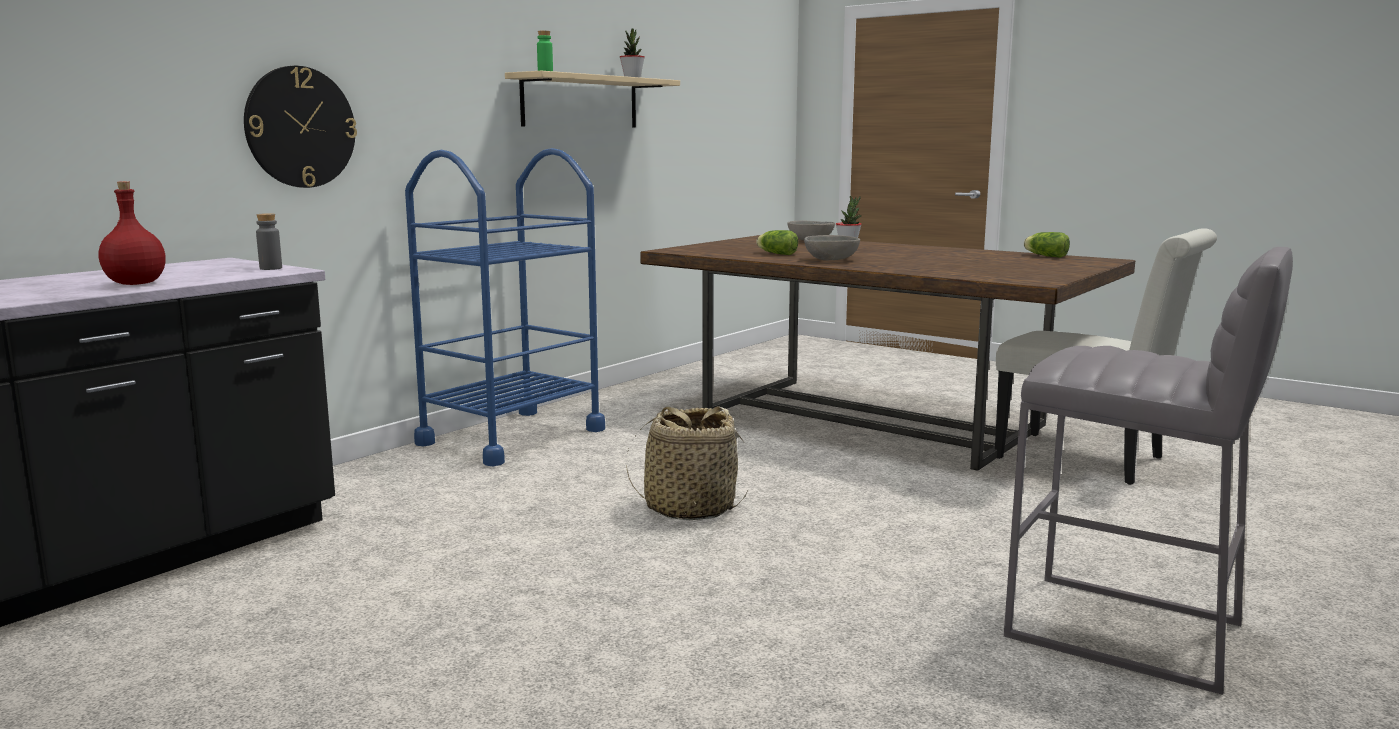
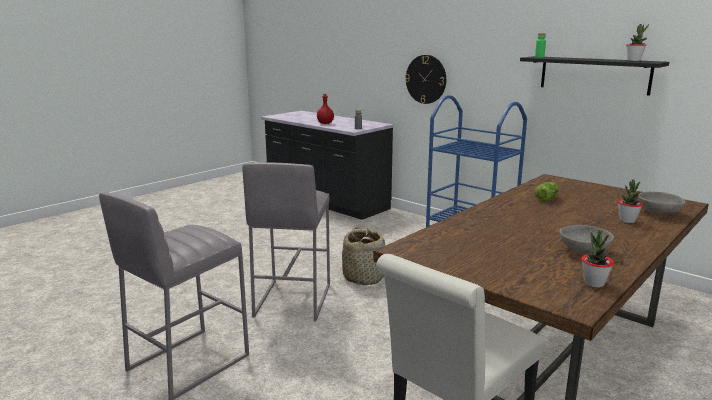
camera: 95 degrees right, 5 degrees up
beige shelf [505,71,680,128] -> black shelf [520,56,669,96]
grey bowl [804,235,860,261] -> grey bowl moved to [559,225,614,255]
lettuce [1024,232,1070,258] -> potted plant [581,230,614,288]
none -> grey stool [242,163,330,322]

